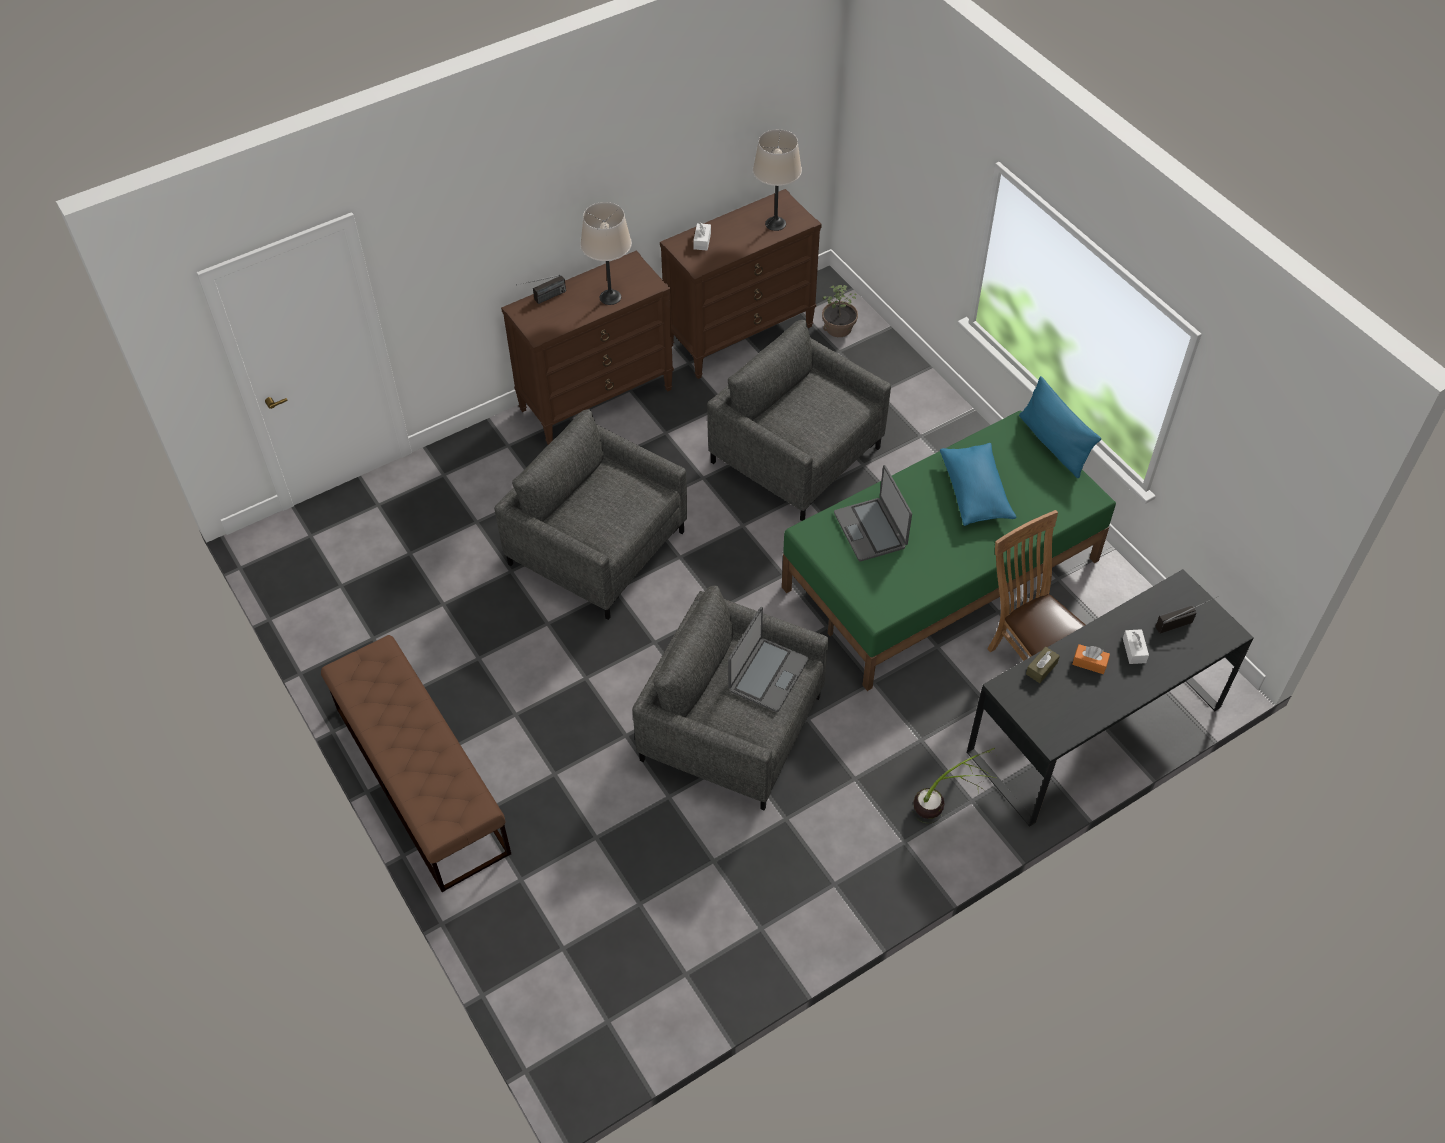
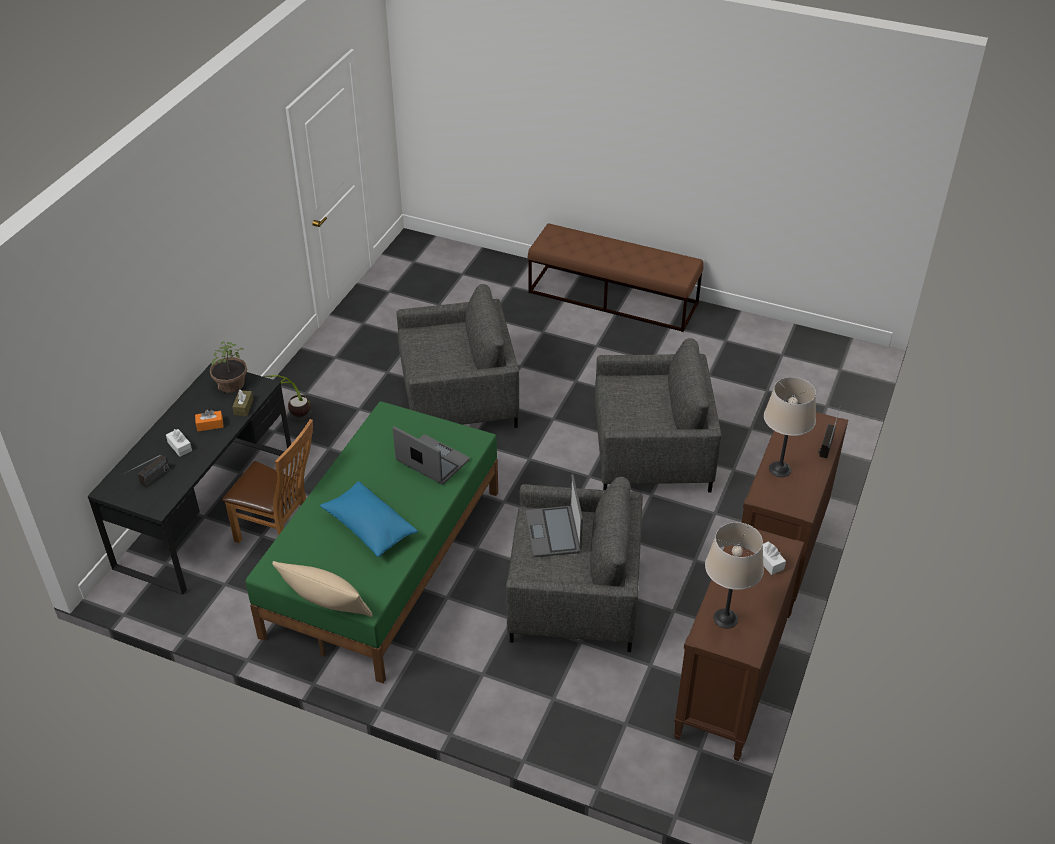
camera: 145 degrees right, 10 degrees down
laptop [728,607,809,712] -> laptop moved to [526,474,583,557]
potted plant [822,285,858,337] -> potted plant moved to [210,342,247,393]
blue pillow [1019,376,1101,478] -> beige pillow [272,561,373,617]

